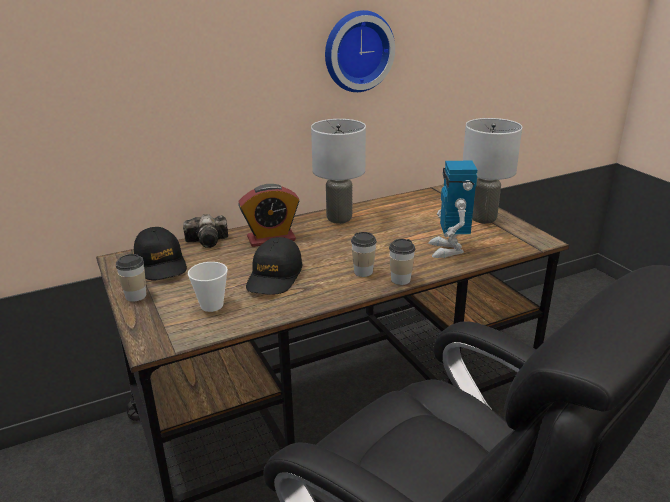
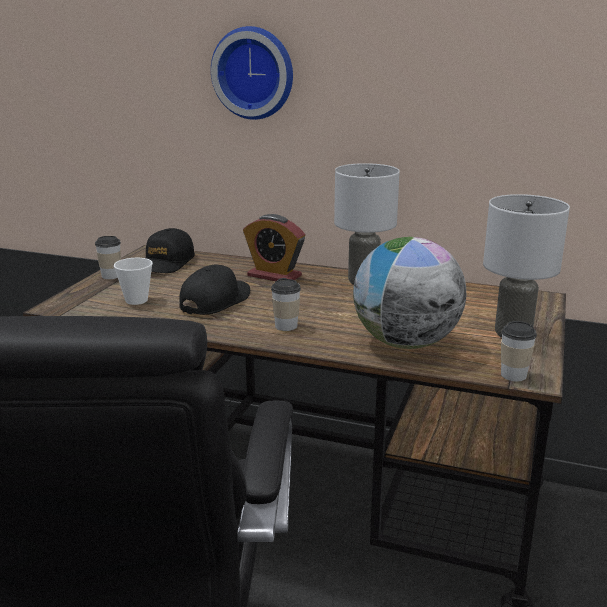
camera: 45 degrees right, 5 degrees down
camera [183,214,228,248] -> none
black cap [246,237,302,295] -> black cap turned 150 degrees clockwise [179,265,250,315]
wall clock [325,10,395,92] -> wall clock moved to [211,26,293,120]
cup [389,239,415,285] -> cup moved to [501,321,537,381]
toy robot [428,161,477,258] -> globe [353,237,466,349]

